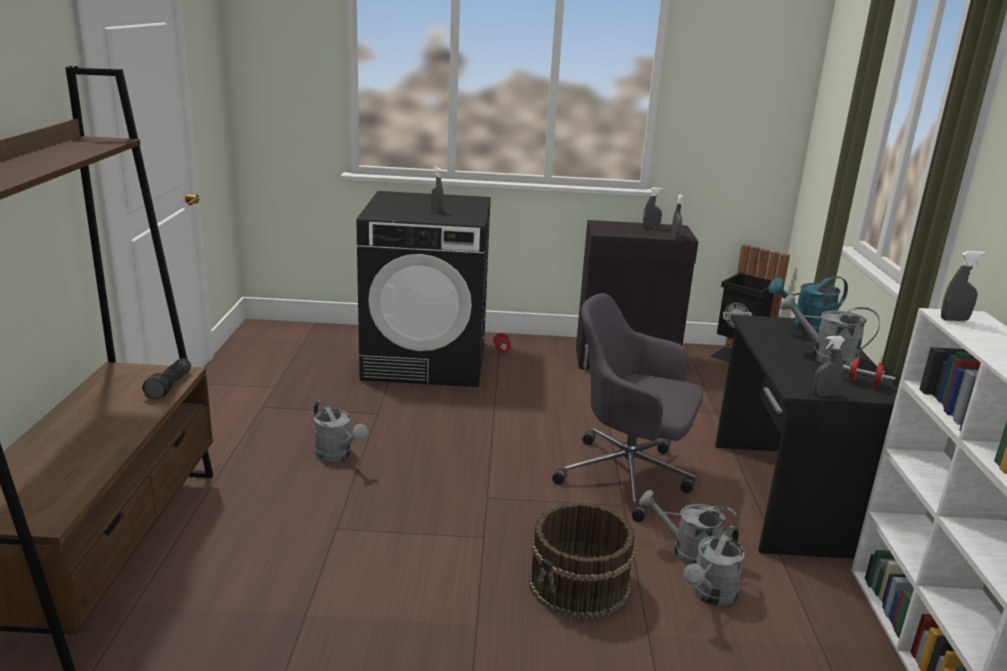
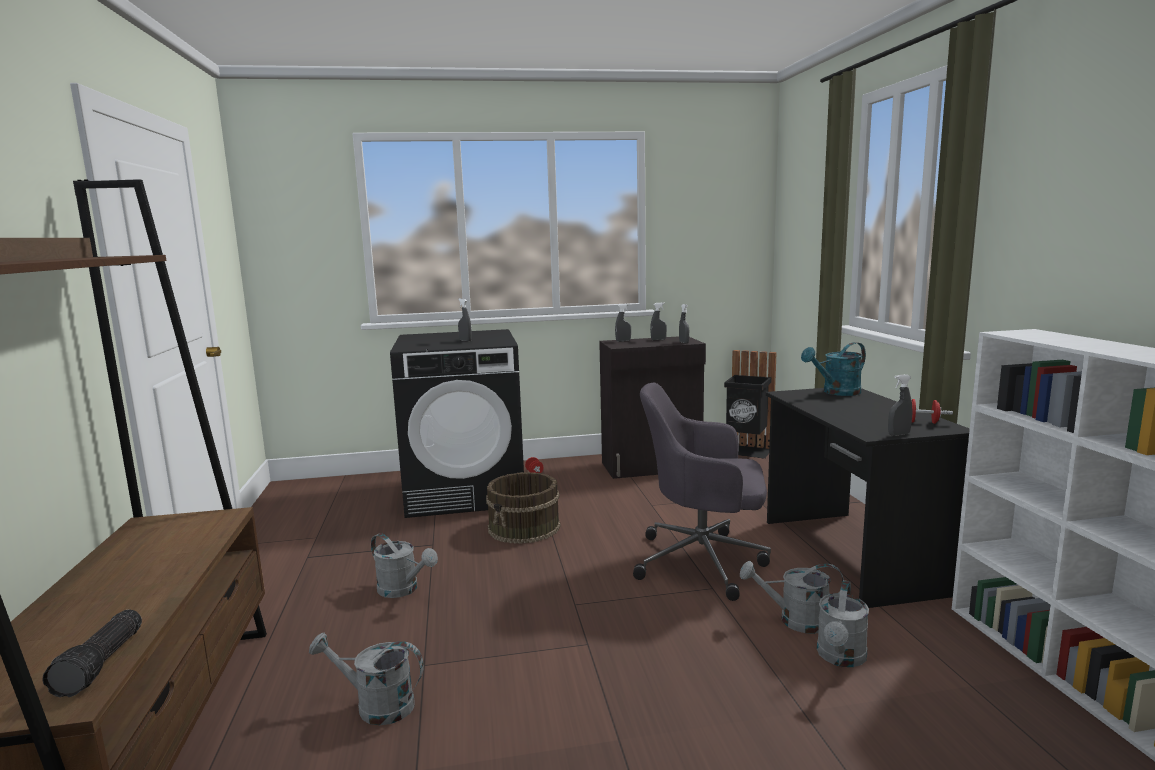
camera: 10 degrees left, 10 degrees down
flashlight [142,358,191,400] -> flashlight moved to [43,610,142,697]
brown bucket [529,502,636,619] -> brown bucket moved to [486,472,561,544]
grey watering can [780,294,880,366] -> grey watering can moved to [309,633,424,725]
grey spray bottle [941,251,986,321] -> grey spray bottle moved to [615,304,631,342]

